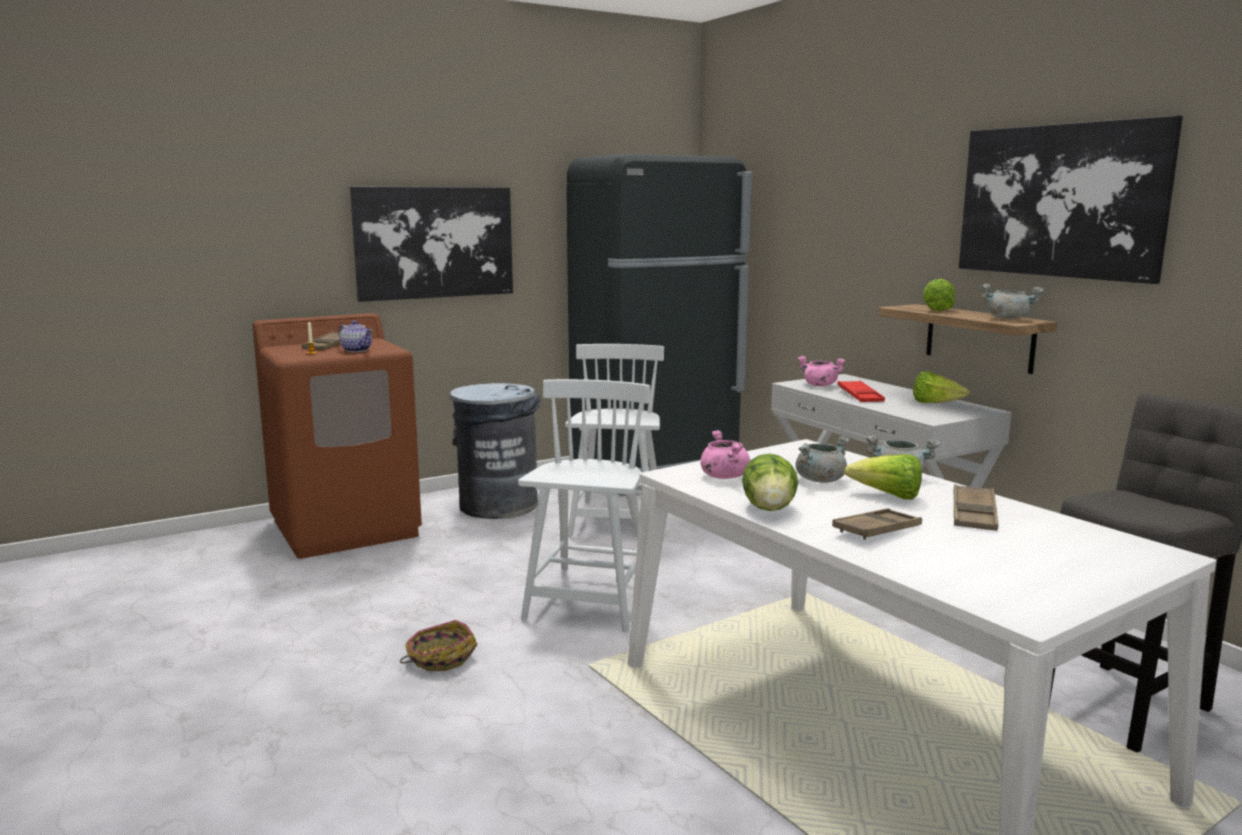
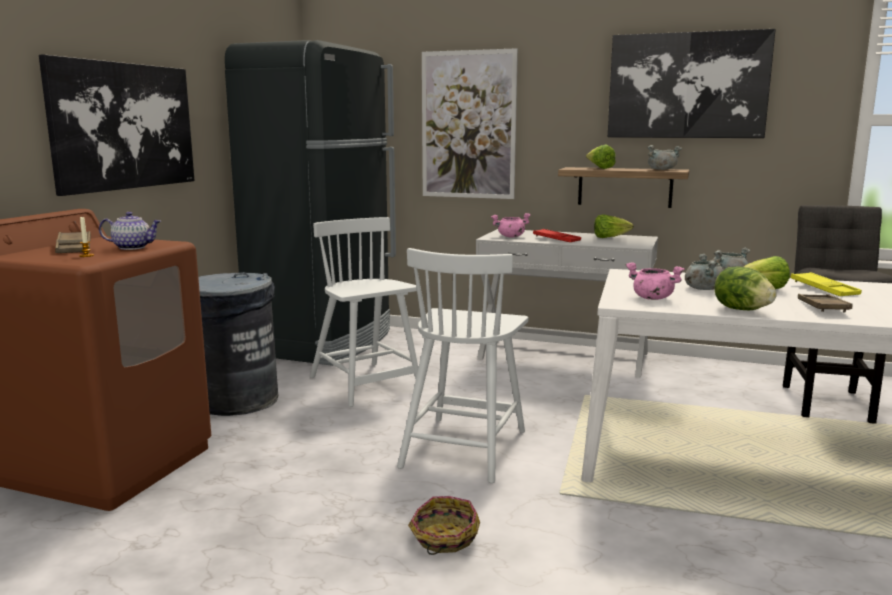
camera: 40 degrees left, 0 degrees up
white chair [518,379,650,632] -> white chair turned 135 degrees counterclockwise [397,248,529,483]
brown tray [954,484,998,531] -> yellow tray [790,272,862,296]
none -> picture [422,48,518,199]

